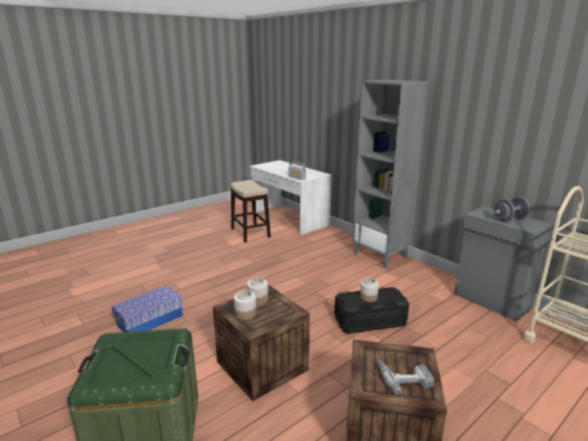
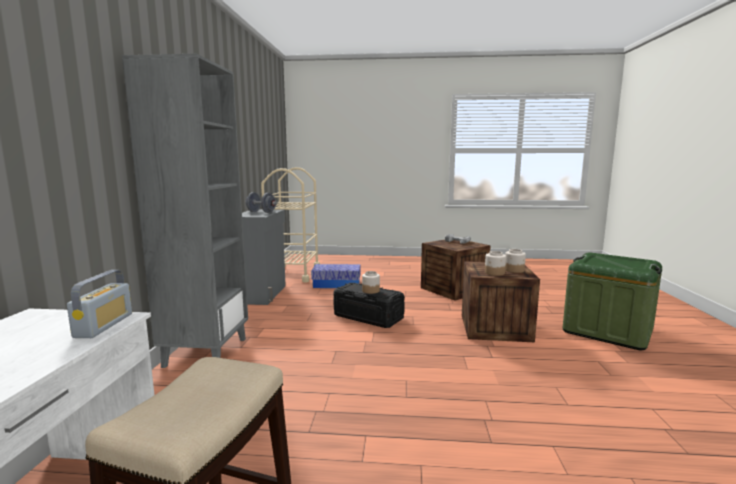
camera: 135 degrees left, 10 degrees down
storage box [112,285,183,332] -> storage box moved to [311,264,361,288]

